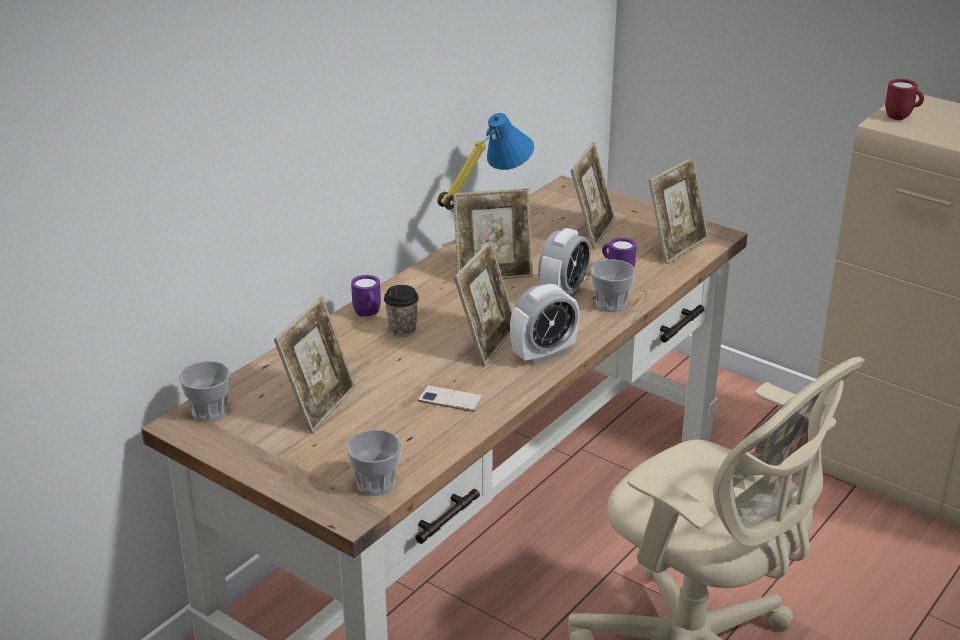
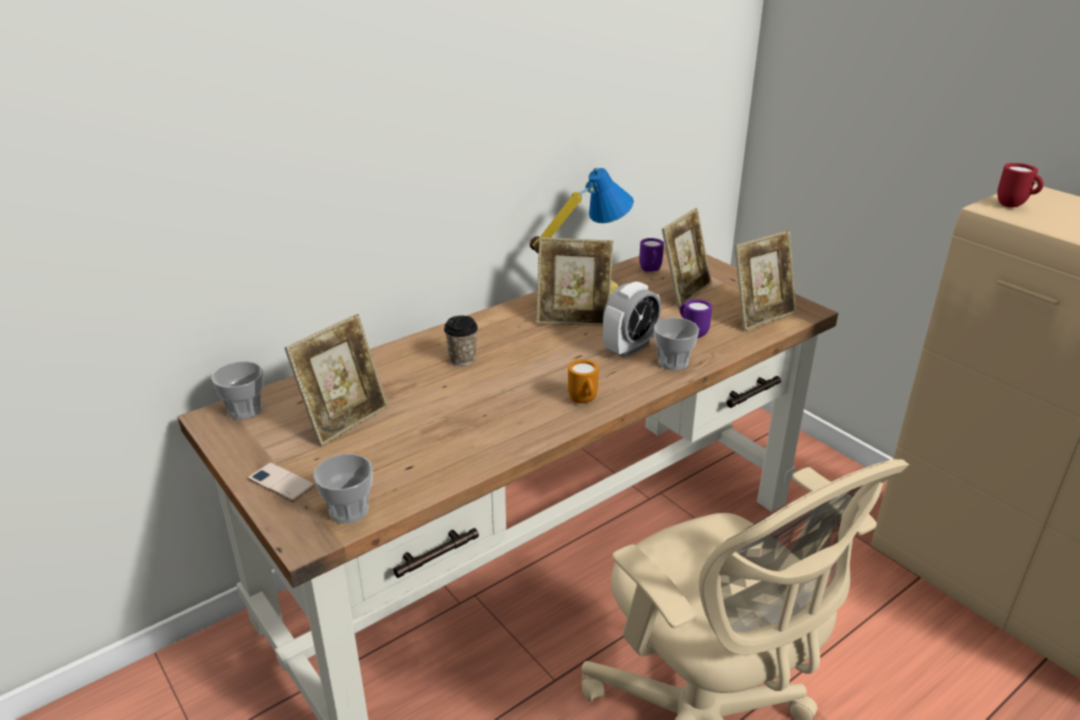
camera: 15 degrees right, 0 degrees up
purple mug [351,275,381,317] -> purple mug moved to [639,238,664,272]
phone [418,385,483,412] -> phone moved to [247,462,315,502]
picture frame [454,241,513,366] -> none
alarm clock [510,284,579,365] -> orange mug [568,359,599,403]

